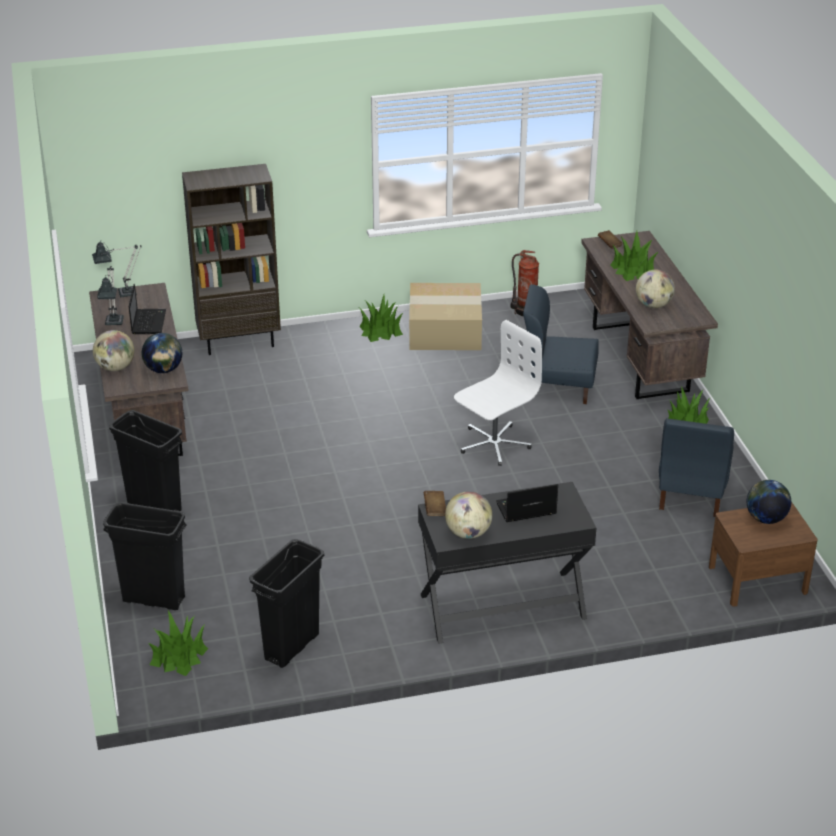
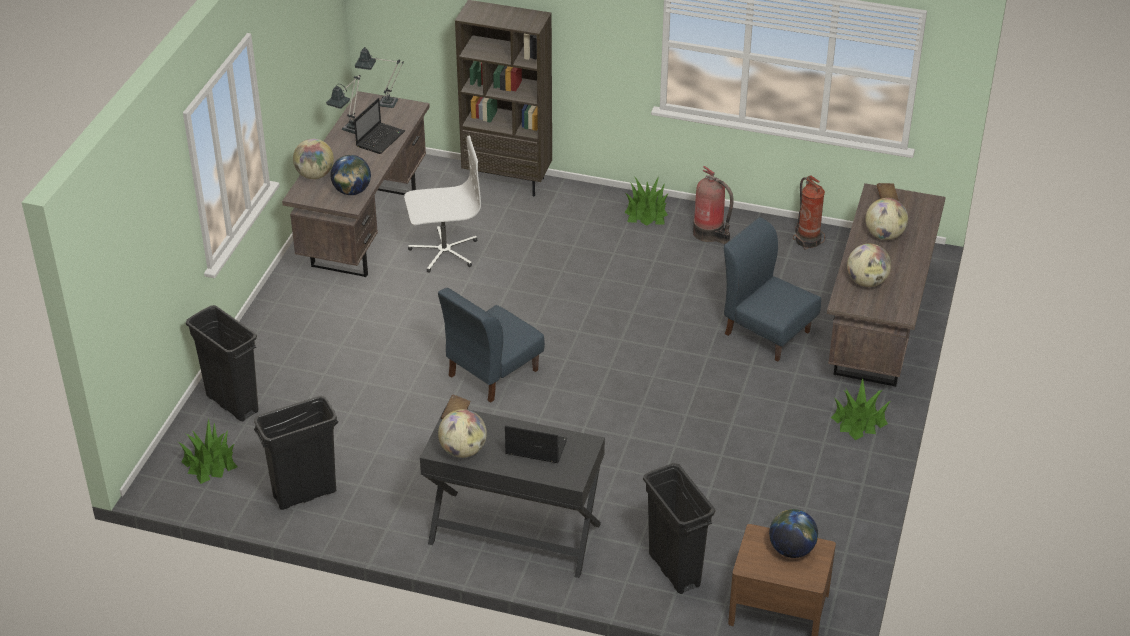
camera: 30 degrees right, 5 degrees up
black trash can [109,410,182,511] -> black trash can moved to [643,463,715,594]
cardboard box [409,283,482,350] -> fire extinguisher [693,166,734,244]
white office chair [454,320,542,466] -> white office chair moved to [404,136,481,273]
potted plant [610,231,658,281] -> globe [865,198,908,240]
blue chair [659,418,734,517] -> blue chair moved to [438,288,545,403]

